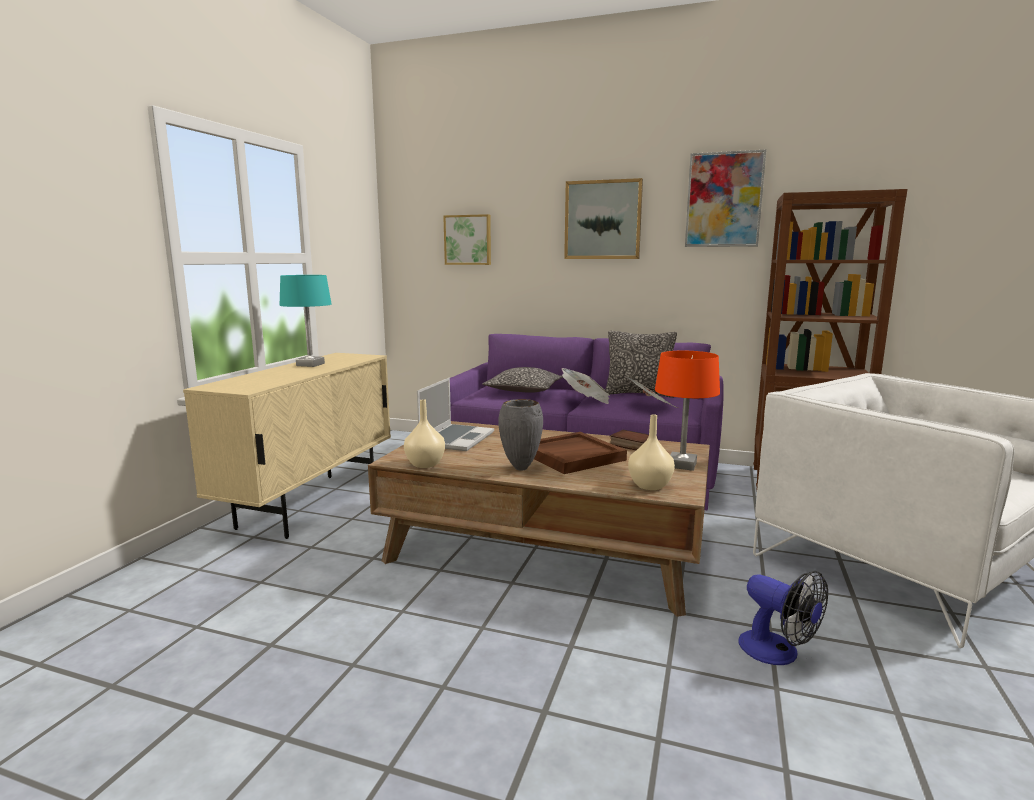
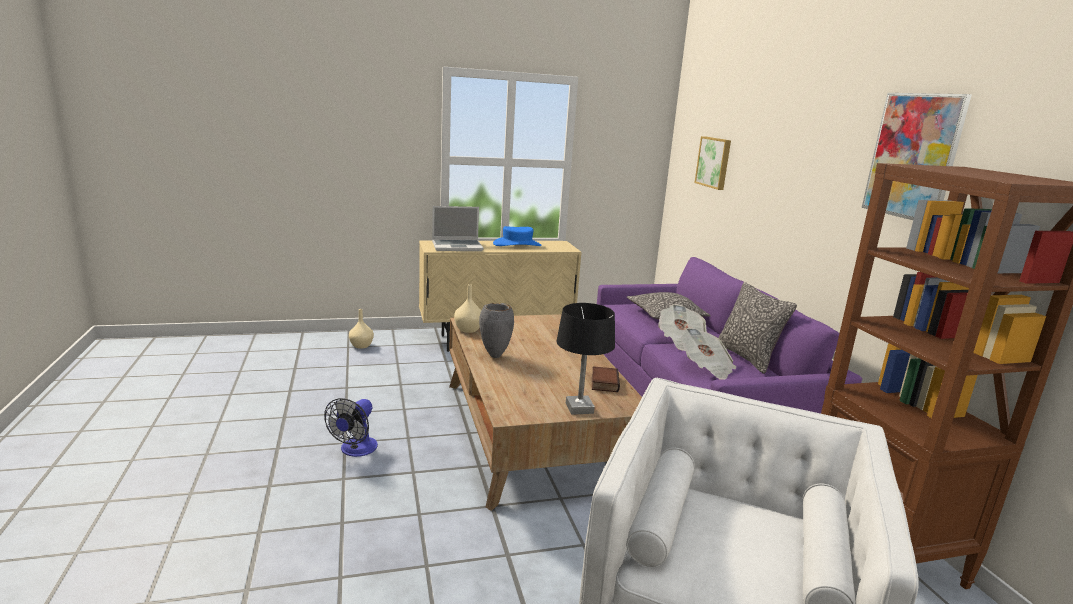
camera: 55 degrees right, 5 degrees up
turquoise table lamp [280,275,332,367] -> blue hat [493,226,541,246]
laptop [417,378,494,451] -> laptop moved to [432,206,483,251]
brown tray [534,432,627,474] -> none
picture [564,178,643,259] -> none
beige vase [628,414,675,490] -> beige vase moved to [349,309,374,349]
orange table lamp [655,351,720,471] -> black table lamp [556,303,615,415]
fan [738,571,828,665] -> fan moved to [324,398,378,457]

